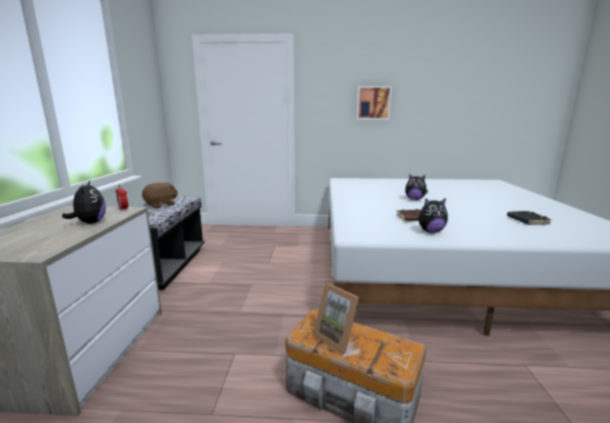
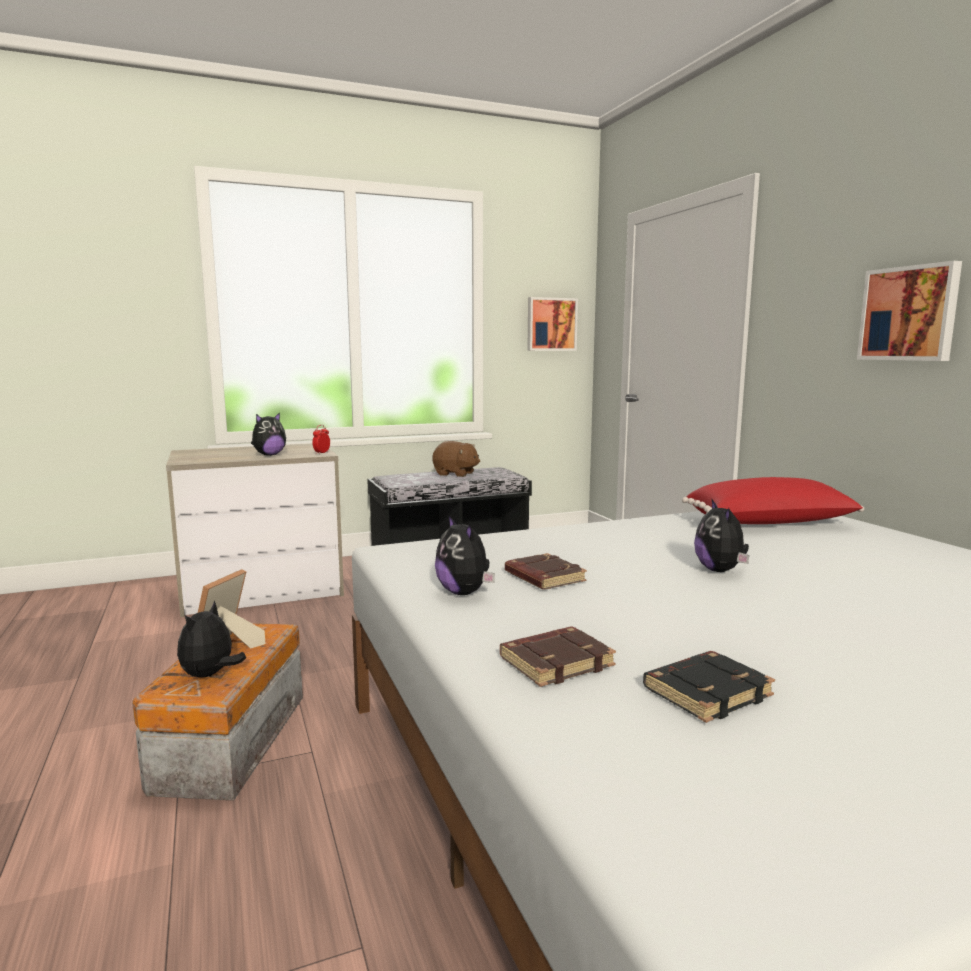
camera: 65 degrees right, 5 degrees down
none -> plush toy [177,601,246,678]
none -> brown book [500,626,616,687]
none -> picture [527,297,578,351]
none -> red pillow [682,477,864,524]

